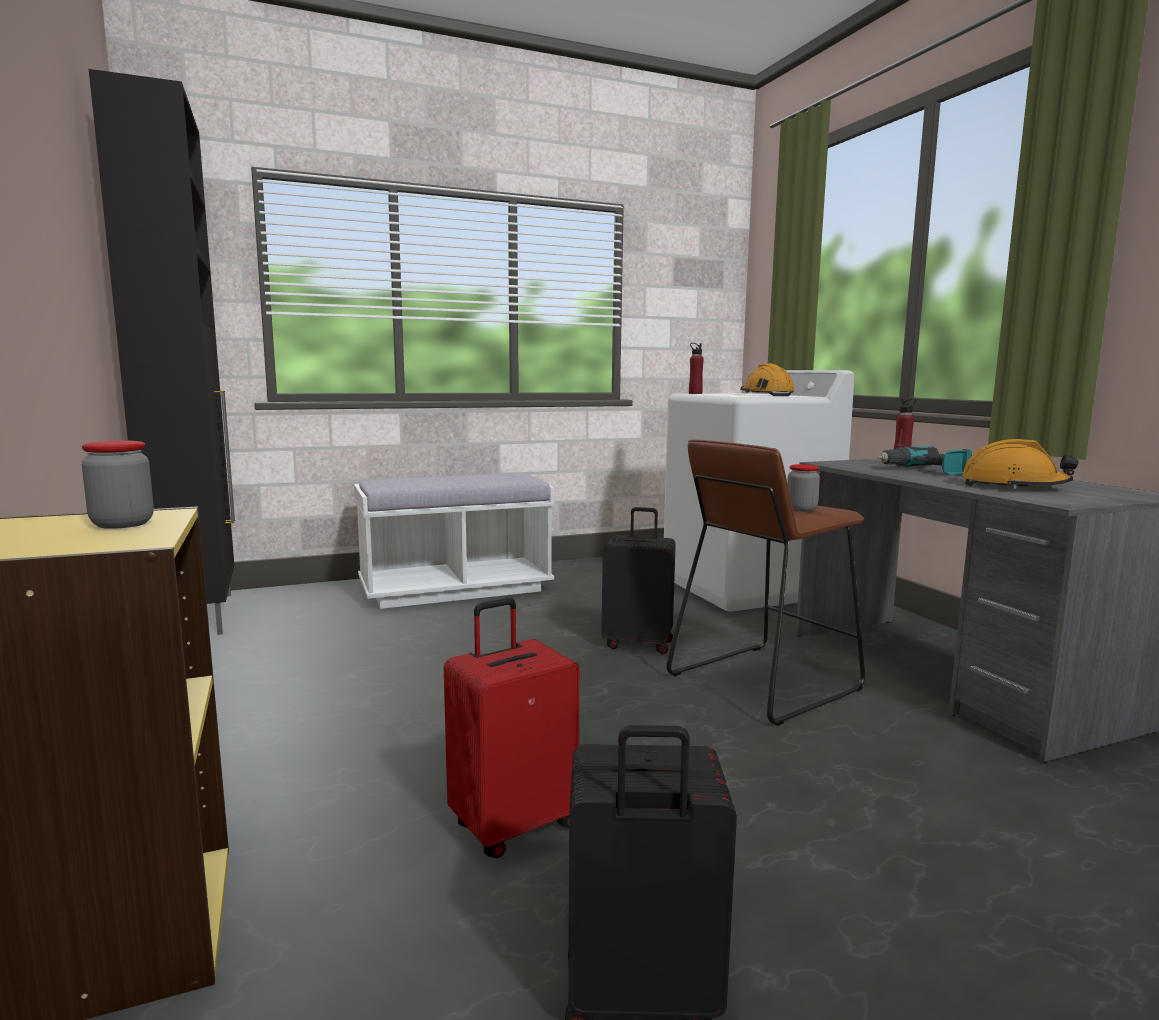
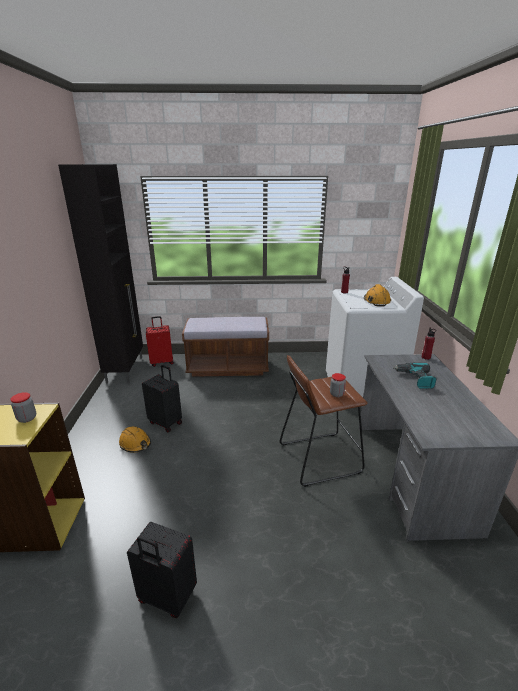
camera: 20 degrees right, 15 degrees up
white bench [354,473,554,609] -> brown bench [182,317,269,377]
red suitcase [444,598,580,858] -> red suitcase moved to [146,316,174,367]
black suitcase [601,507,676,654] -> black suitcase moved to [142,365,182,433]
orange hard hat [962,439,1079,489] -> orange hard hat moved to [119,426,151,453]

